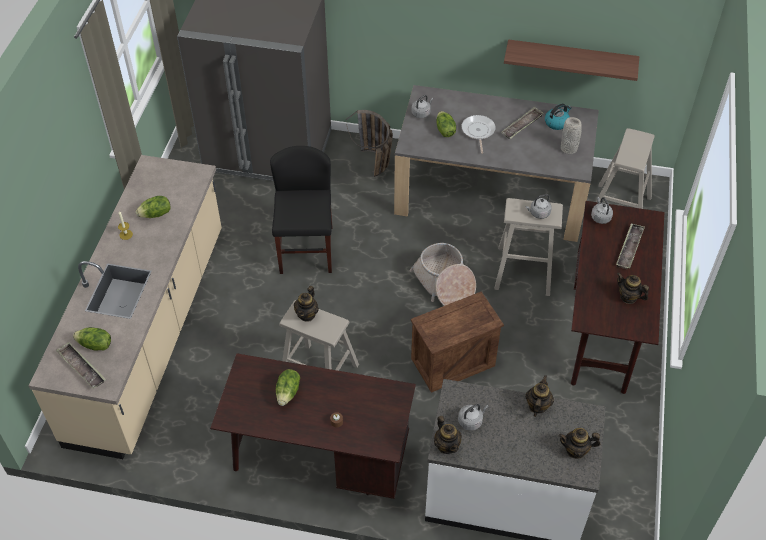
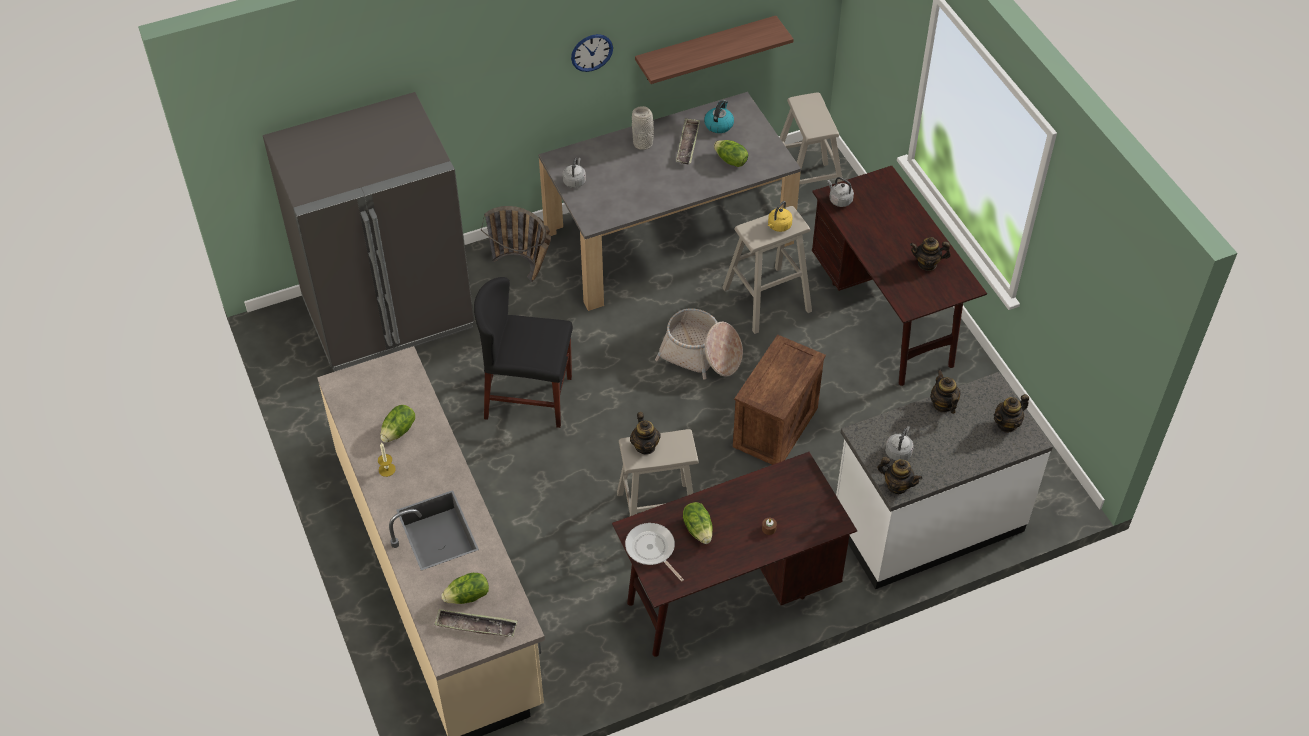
camera: 35 degrees left, 0 degrees up
black chair [270,146,332,274] -> black chair turned 45 degrees counterclockwise [474,277,573,428]
lettuce [436,111,456,137] -> lettuce moved to [714,140,748,167]
frying pan [462,115,496,154] -> frying pan moved to [625,523,684,581]
grey kettle [526,194,552,219] -> yellow kettle [768,201,793,232]
grey vase [561,117,582,154] -> grey vase moved to [632,106,654,150]
tray [616,223,645,269] -> none
none -> wall clock [571,34,613,72]

